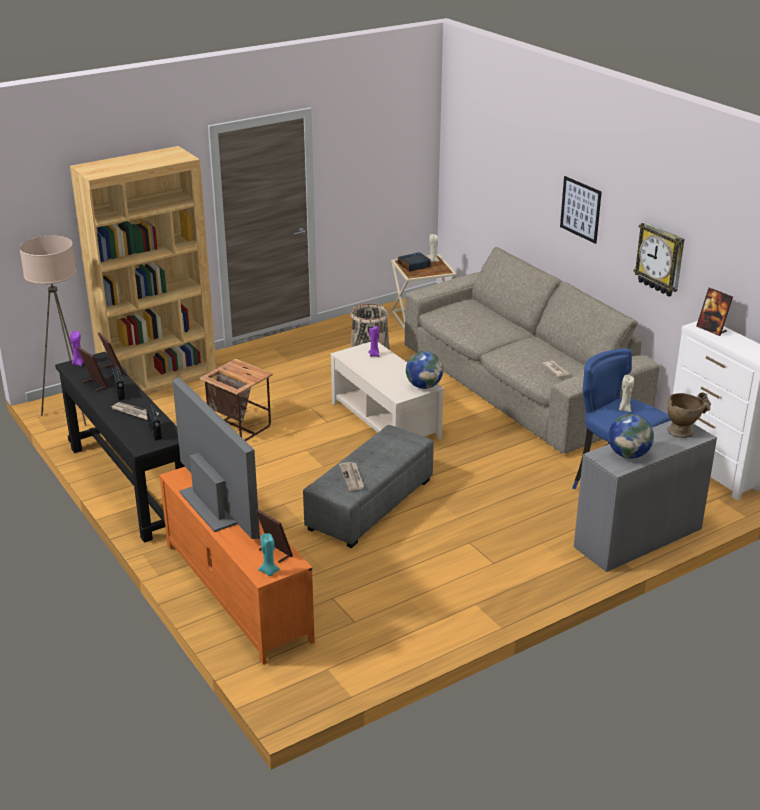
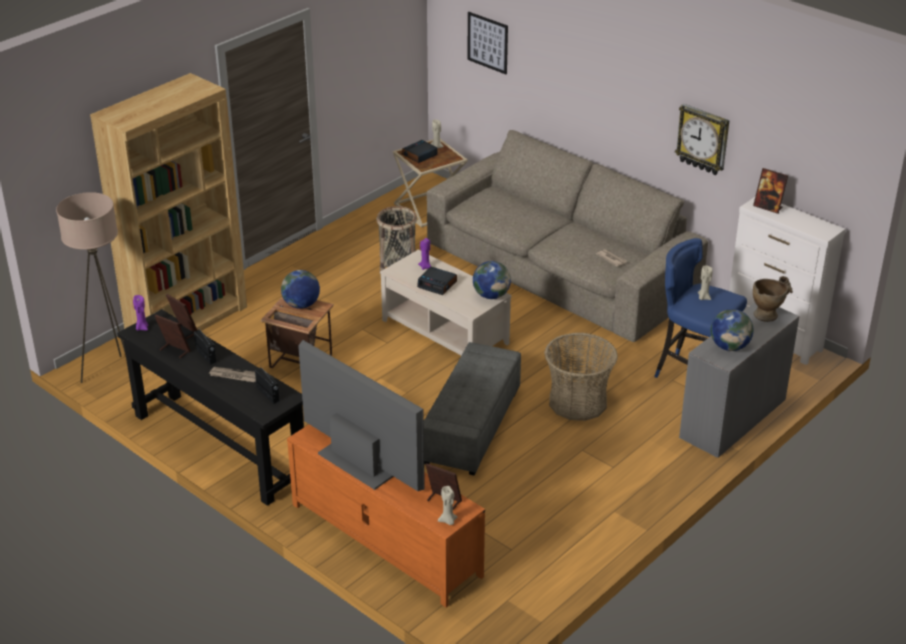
camera: 15 degrees left, 5 degrees up
turquoise candle [258,533,280,576] -> beige candle [438,486,458,525]
newspaper [339,462,364,491] -> none
picture [560,176,602,244] -> picture moved to [467,12,508,74]
none -> globe [281,270,320,309]
none -> alarm clock [417,267,457,295]
none -> basket [544,333,618,421]

